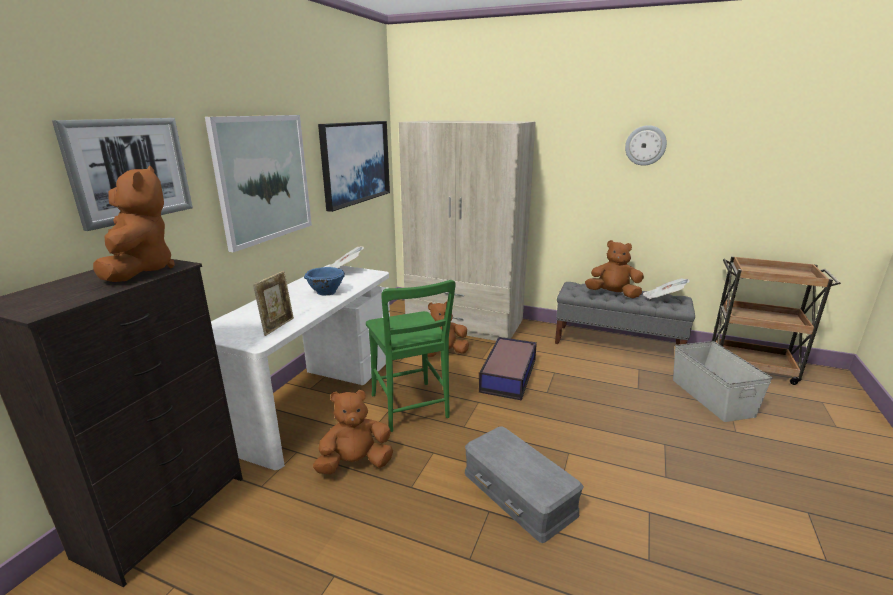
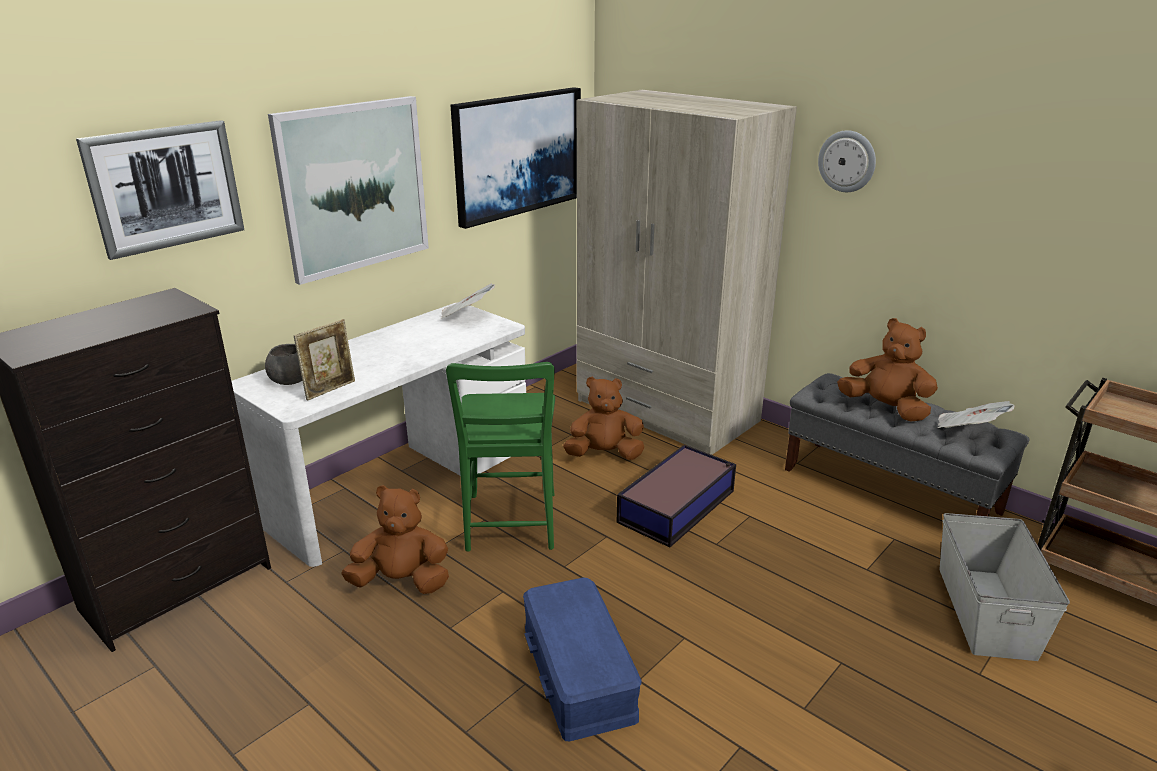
camera: 20 degrees right, 5 degrees up
brown plush toy [93,166,175,282] -> none
blue bowl [304,267,345,296] -> none
grey storage box [465,426,584,543] -> blue storage box [523,577,642,741]
wall clock [625,125,667,166] -> wall clock moved to [818,130,876,192]
none -> grey bowl [265,344,302,385]

